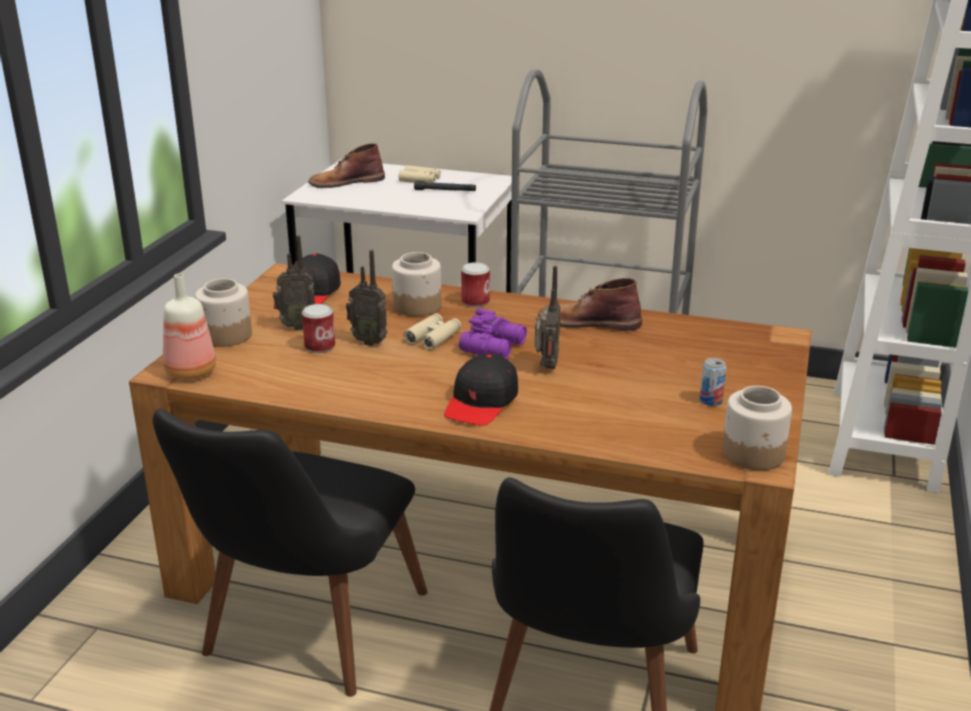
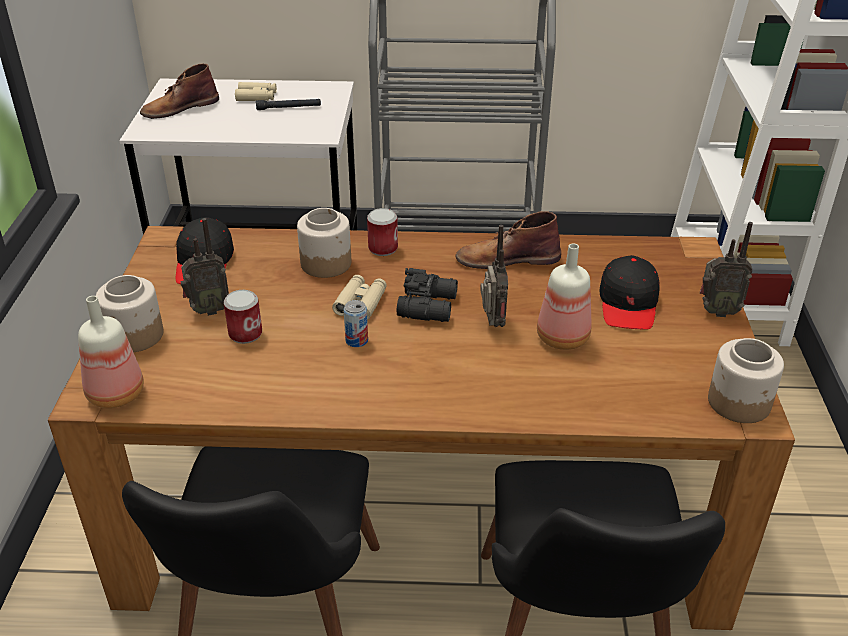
camera: 15 degrees left, 10 degrees up
radio [346,250,388,346] -> radio moved to [700,222,753,317]
black cap [444,353,518,426] -> black cap moved to [599,255,659,330]
purple binoculars [459,308,527,359] -> black binoculars [397,268,458,322]
can [700,358,726,406] -> can moved to [343,300,368,347]
none -> bottle [537,243,591,350]

